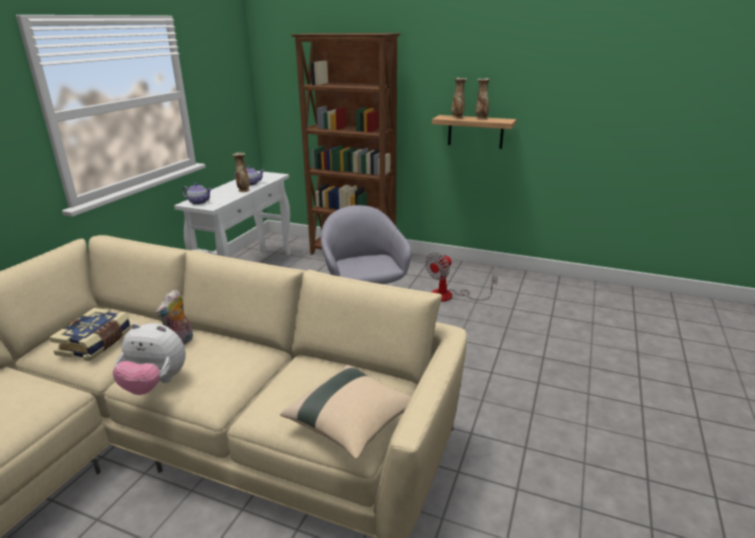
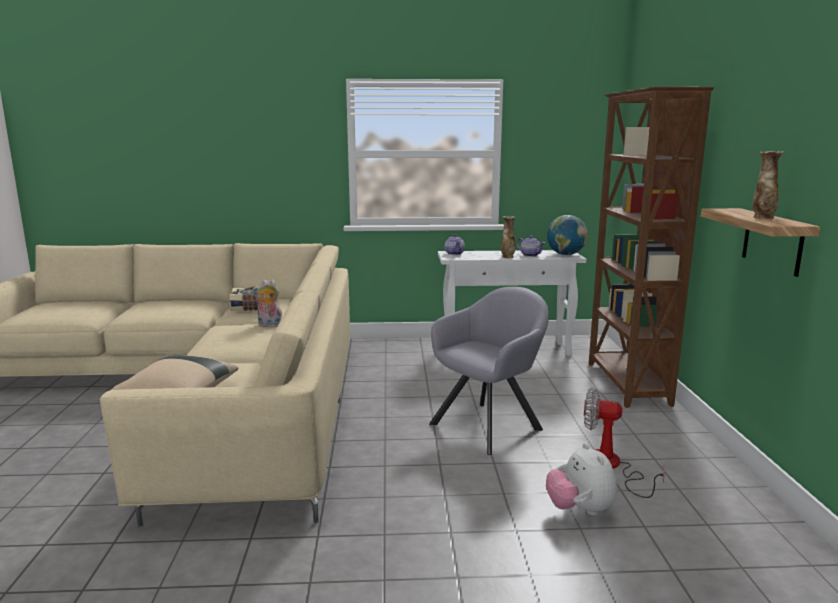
camera: 65 degrees right, 10 degrees down
plush toy [113,323,186,395] -> plush toy moved to [546,443,617,516]
vase [451,78,467,119] -> none
none -> globe [547,215,588,255]

